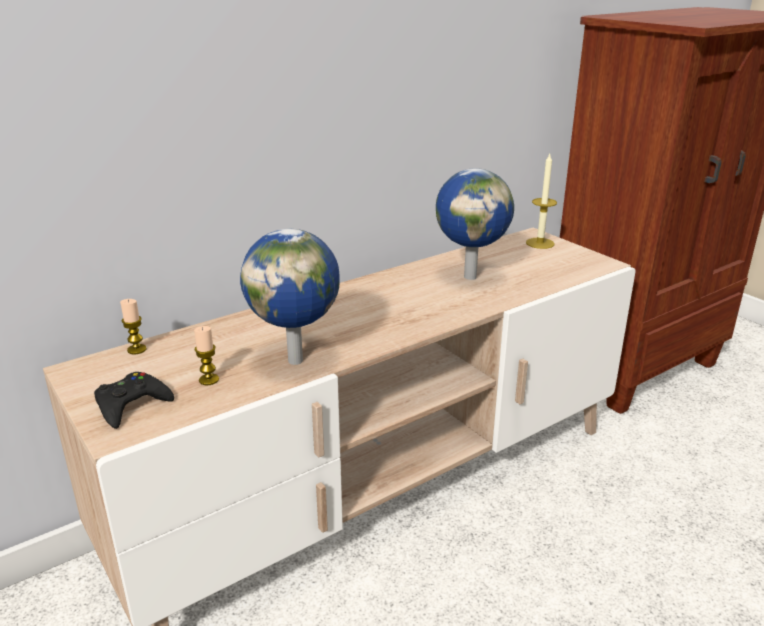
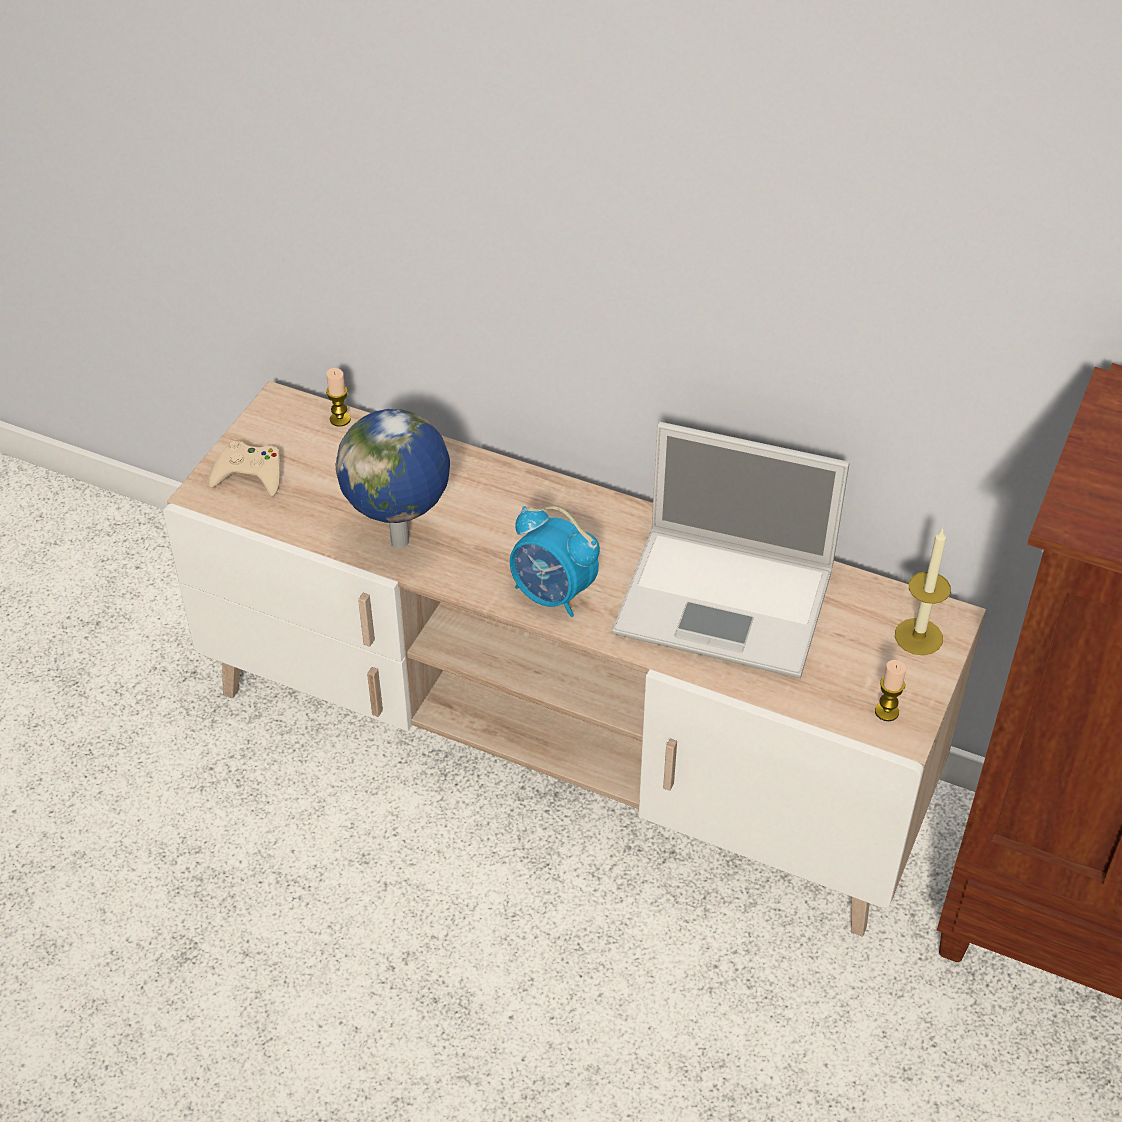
camera: 60 degrees right, 20 degrees up
black game controller [94,372,174,429] -> beige game controller [208,441,280,497]
candle [194,326,219,385] -> candle moved to [875,660,906,721]
globe [436,168,514,280] -> laptop [612,422,850,678]
none -> alarm clock [510,506,600,617]

